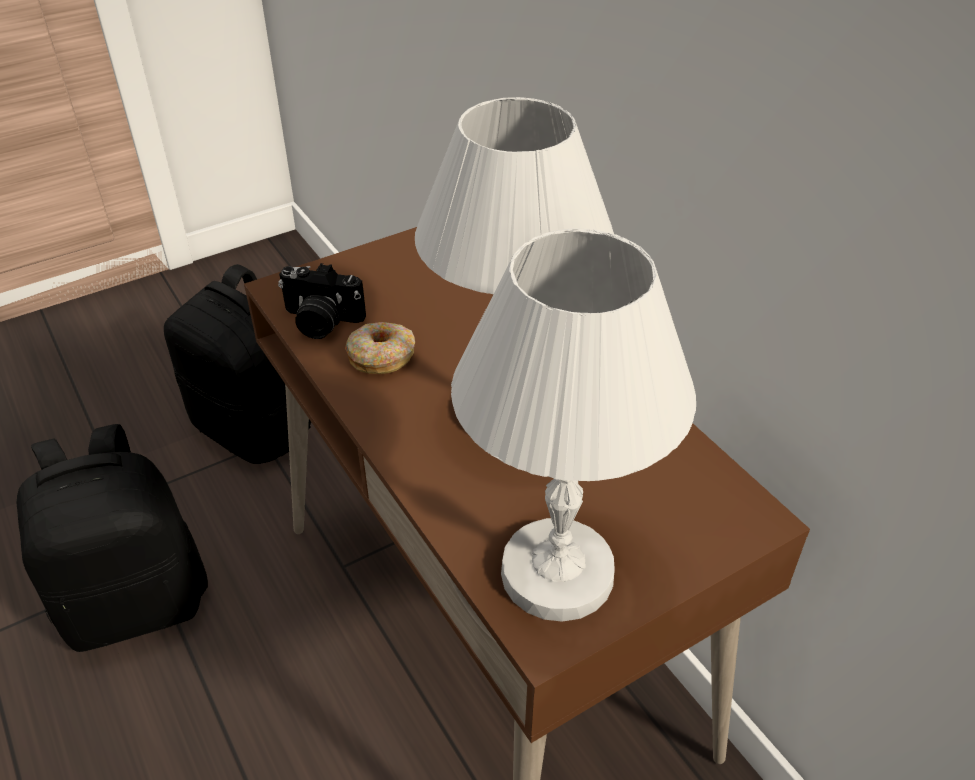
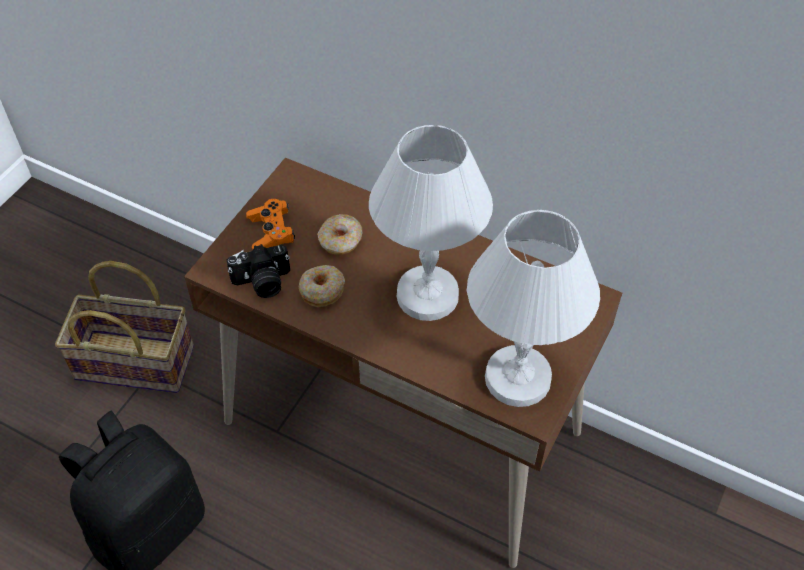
camera: 30 degrees left, 10 degrees up
black backpack [164,264,311,464] -> basket [55,261,194,393]
none -> orange game controller [246,199,295,250]
none -> donut [317,214,362,255]

